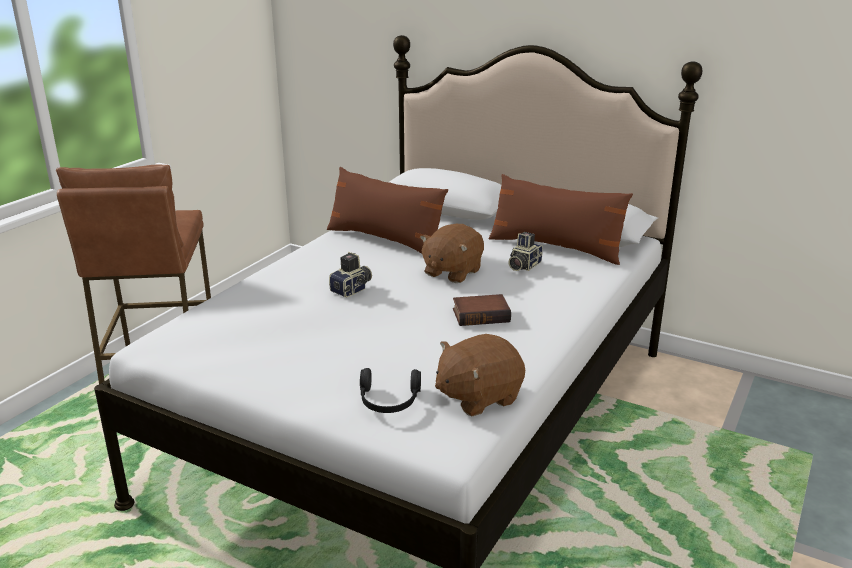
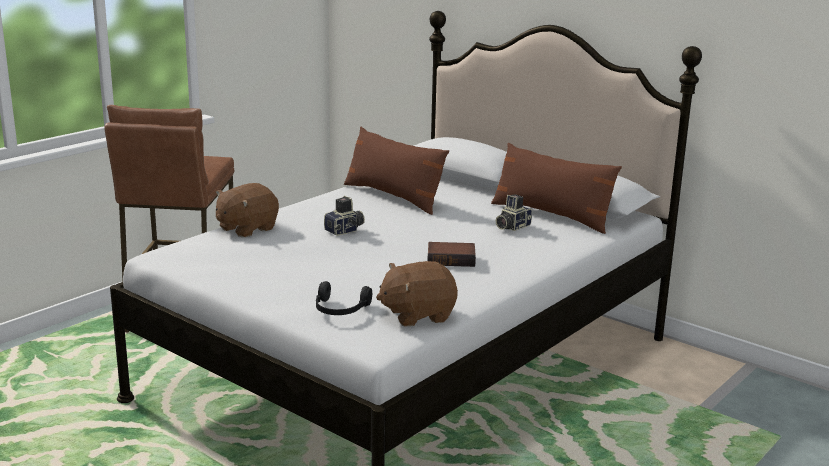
camera: 10 degrees right, 5 degrees down
brown plush toy [420,224,484,283] -> brown plush toy moved to [216,183,279,238]

